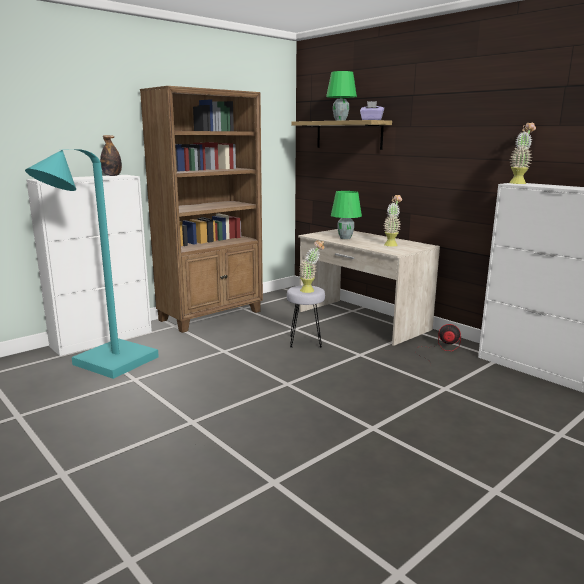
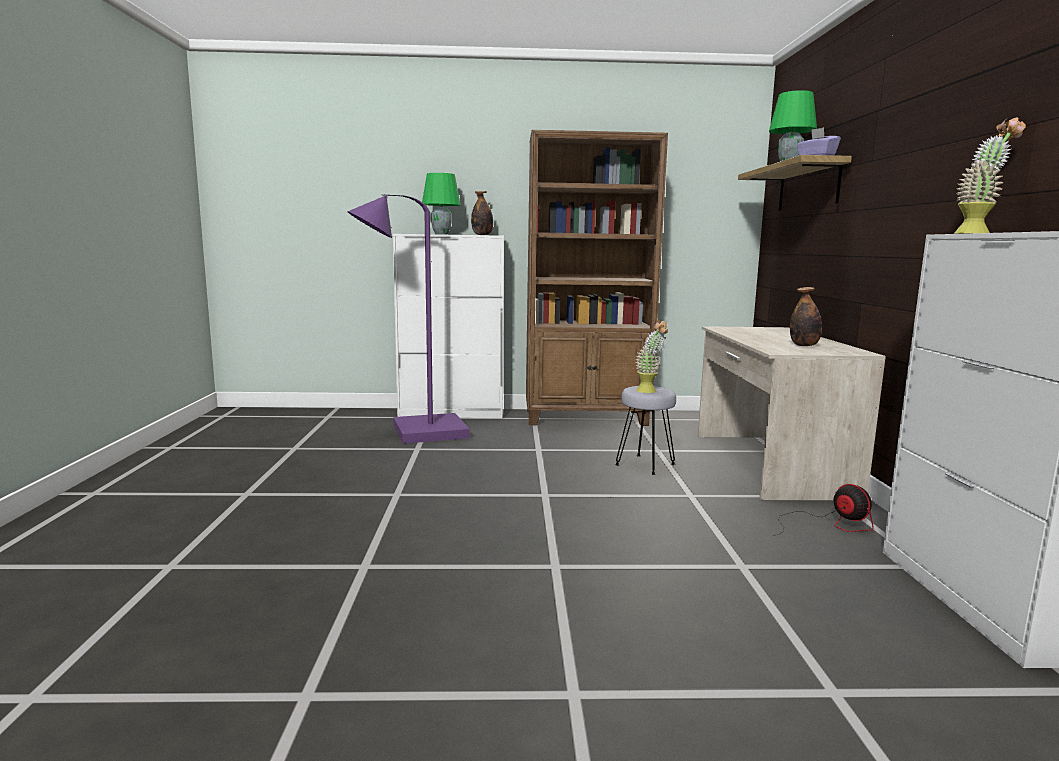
camera: 40 degrees right, 5 degrees down
turquoise floor lamp [25,149,159,379] -> purple floor lamp [347,195,470,444]
green table lamp [331,191,362,240] -> green table lamp moved to [422,173,461,235]
potted plant [384,195,402,247] -> bottle [790,287,822,346]

